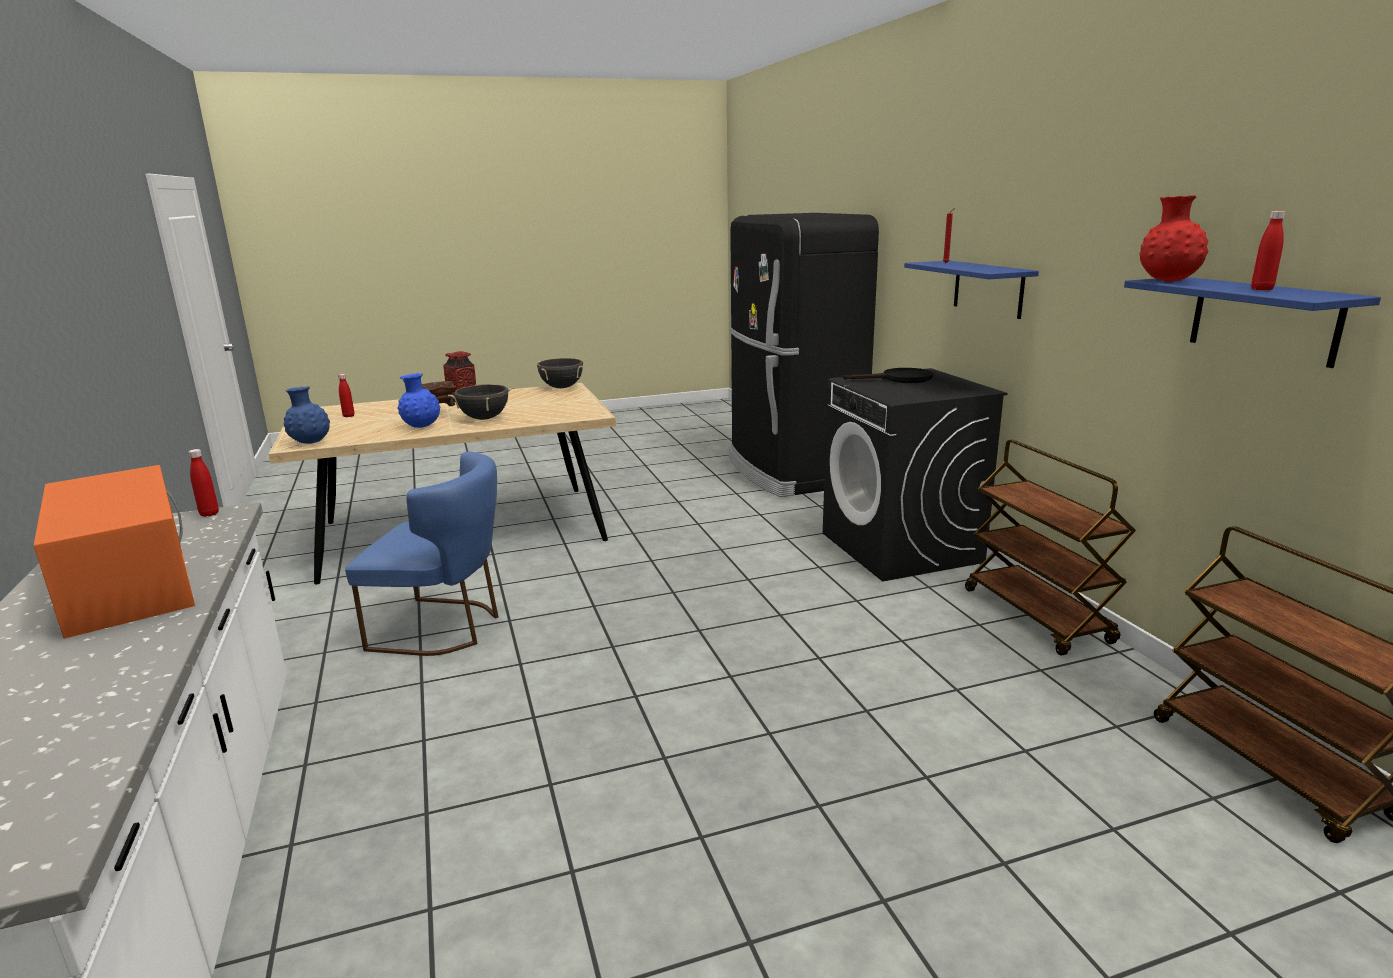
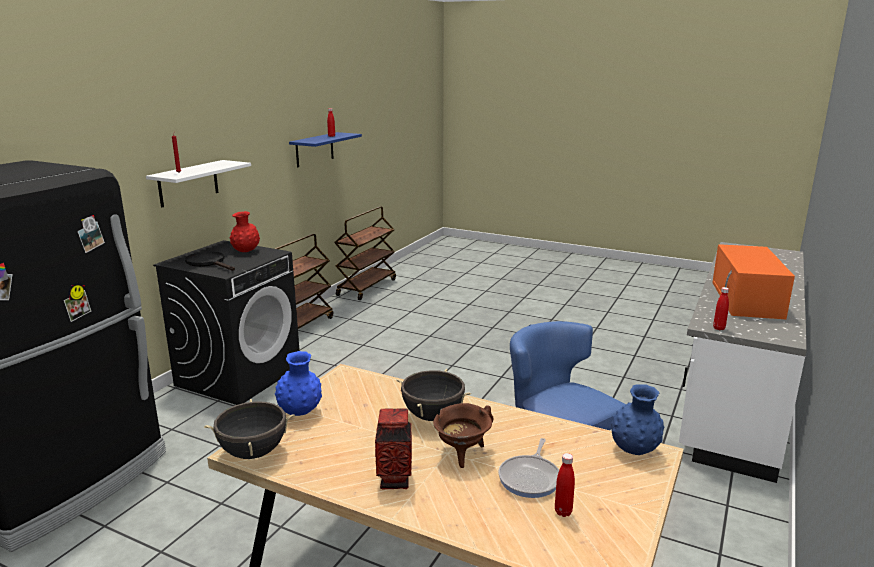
camera: 135 degrees left, 0 degrees up
blue vase [397,373,440,428] -> blue vase moved to [275,351,322,416]
blue shelf [904,261,1039,319] -> white shelf [146,160,251,207]
red vase [1139,195,1209,281] -> red vase moved to [230,211,260,252]
none -> frying pan [499,438,559,498]

